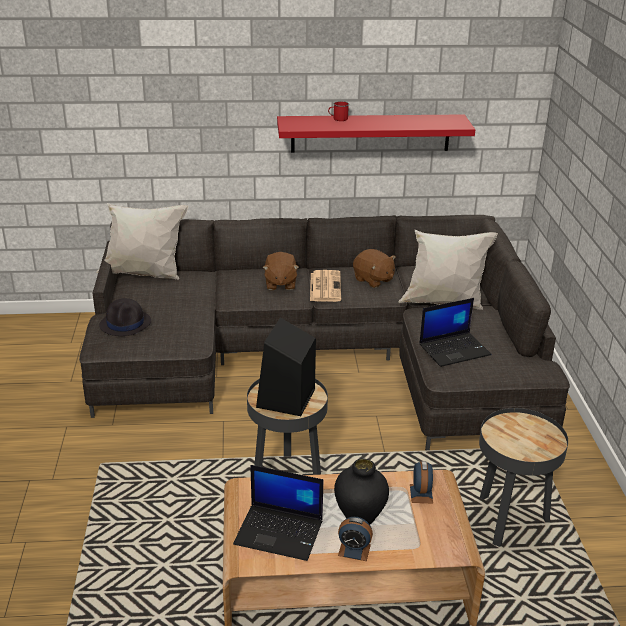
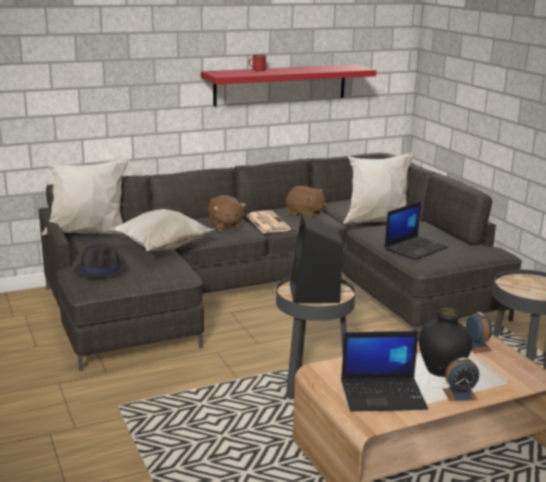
camera: 20 degrees left, 10 degrees down
none -> white pillow [107,209,215,251]

